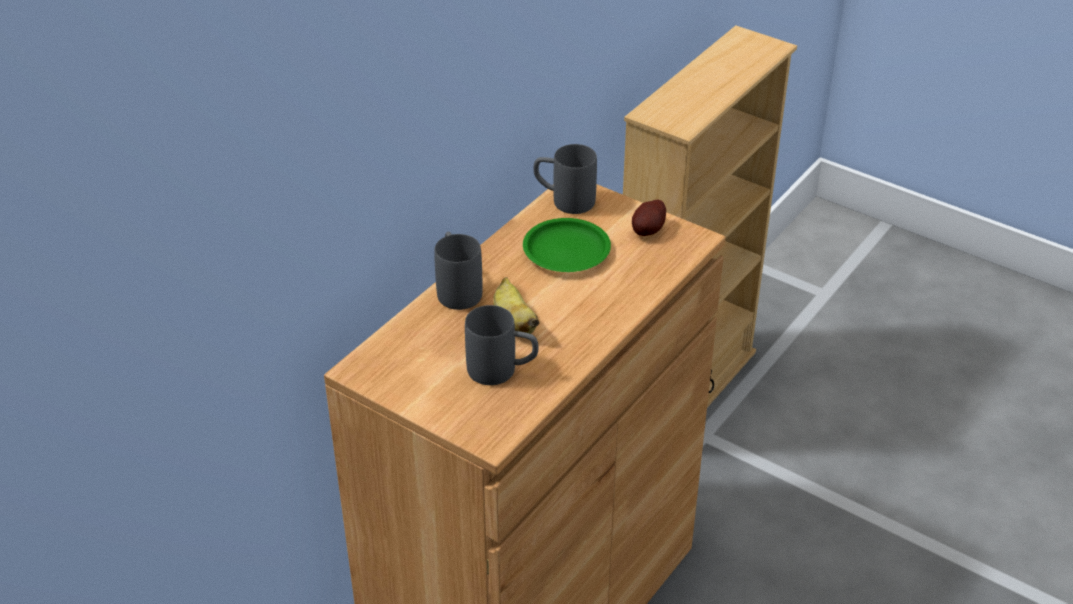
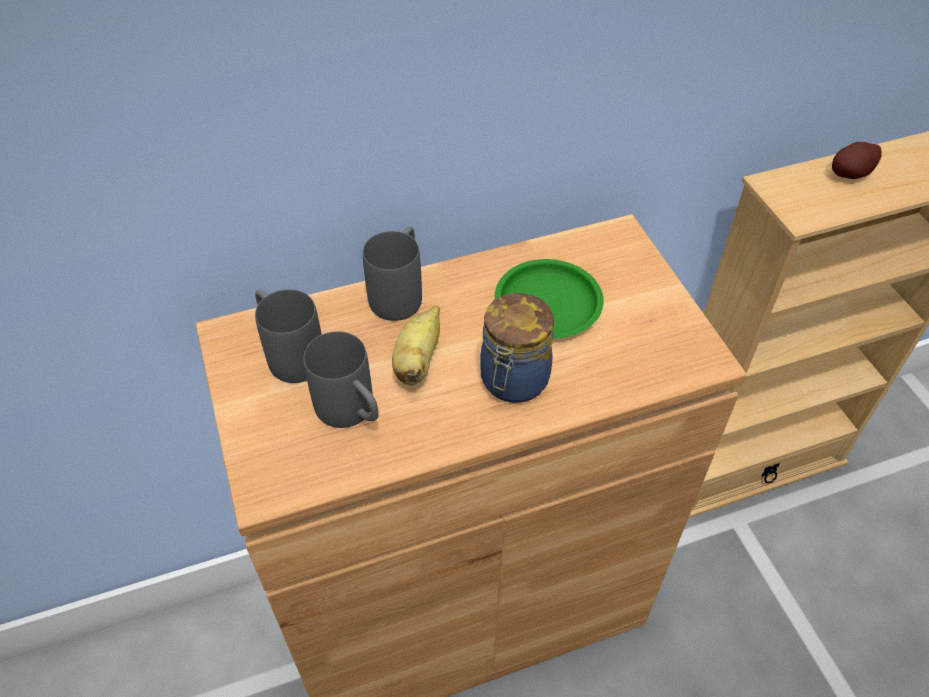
camera: 35 degrees right, 10 degrees up
grey mug [533,144,597,214] -> grey mug moved to [255,289,322,383]
potato [632,199,666,236] -> potato moved to [832,142,882,179]
none -> jar [480,293,554,403]

